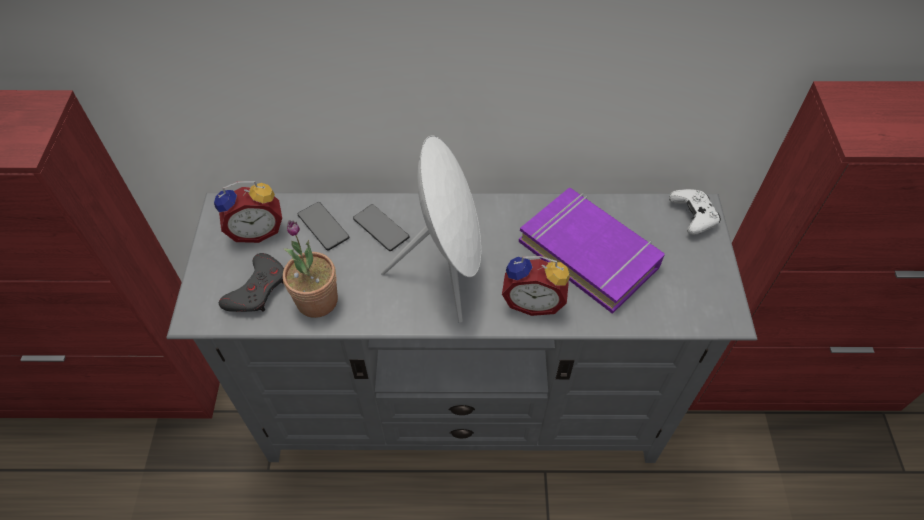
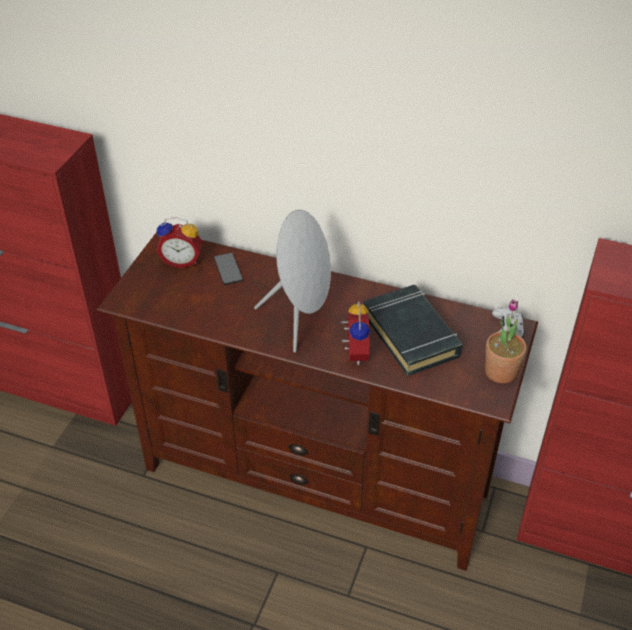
camera: 20 degrees right, 10 degrees down
grey tv stand [166,193,757,463] -> brown tv stand [97,232,538,571]
grey game controller [219,253,284,312] -> none
potted plant [283,220,338,318] -> potted plant moved to [485,299,527,383]
phone [353,204,409,251] -> none
alarm clock [502,256,570,316] -> alarm clock turned 120 degrees counterclockwise [341,301,370,365]
purple book [519,188,665,314] -> black book [363,285,463,376]

